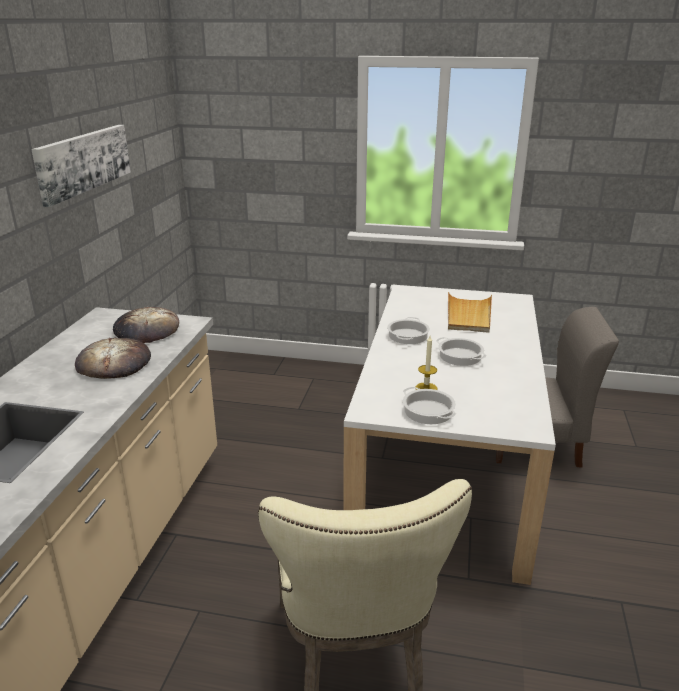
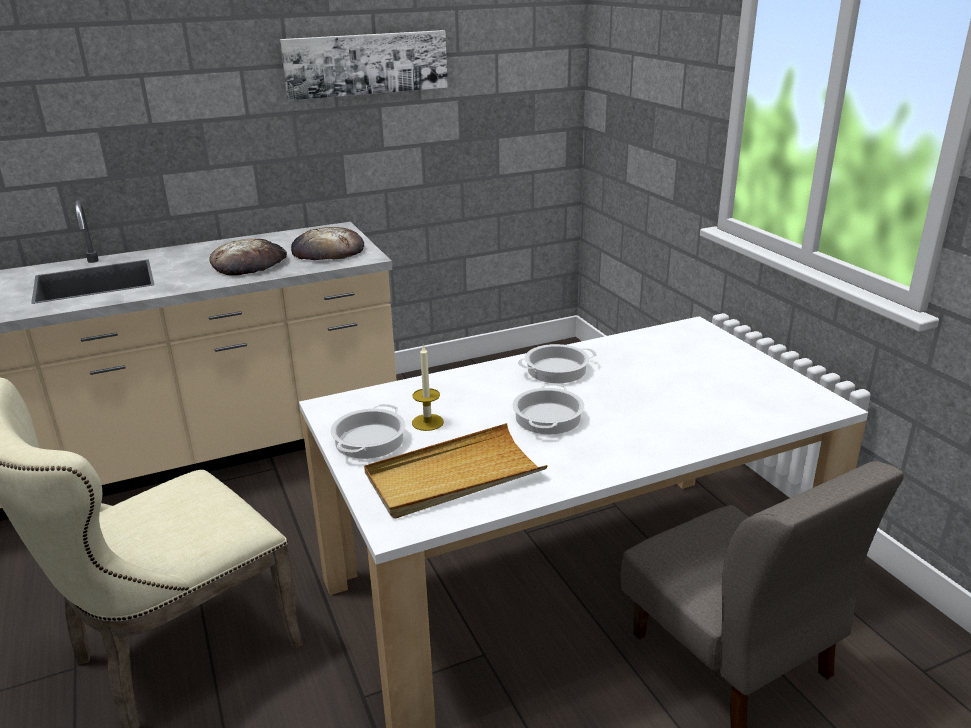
camera: 55 degrees right, 0 degrees up
beige tray [448,292,492,333] -> beige tray moved to [364,423,548,518]

